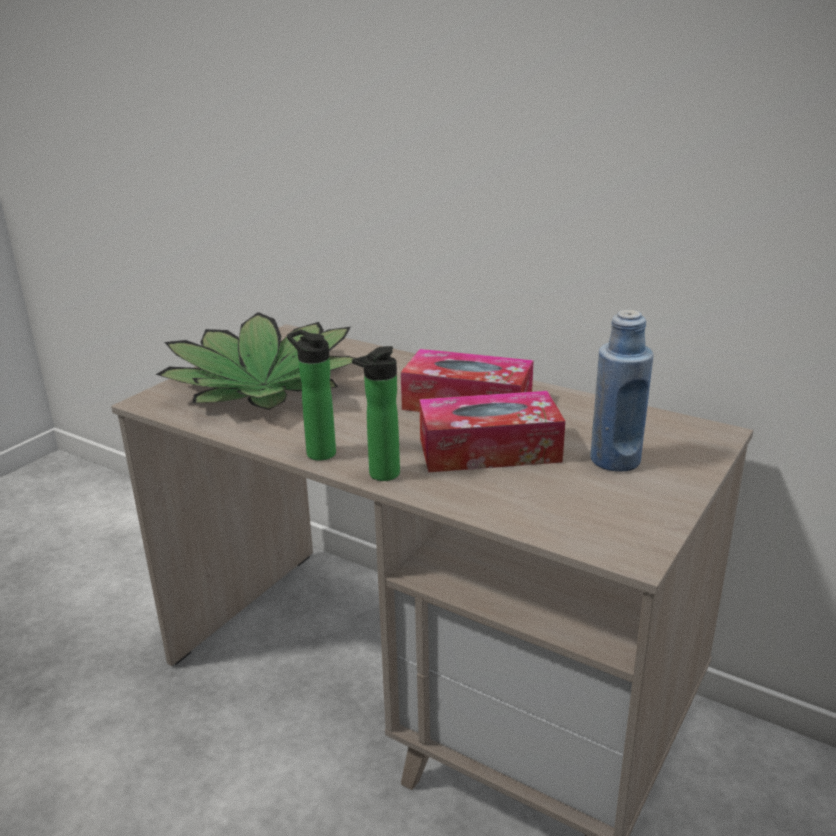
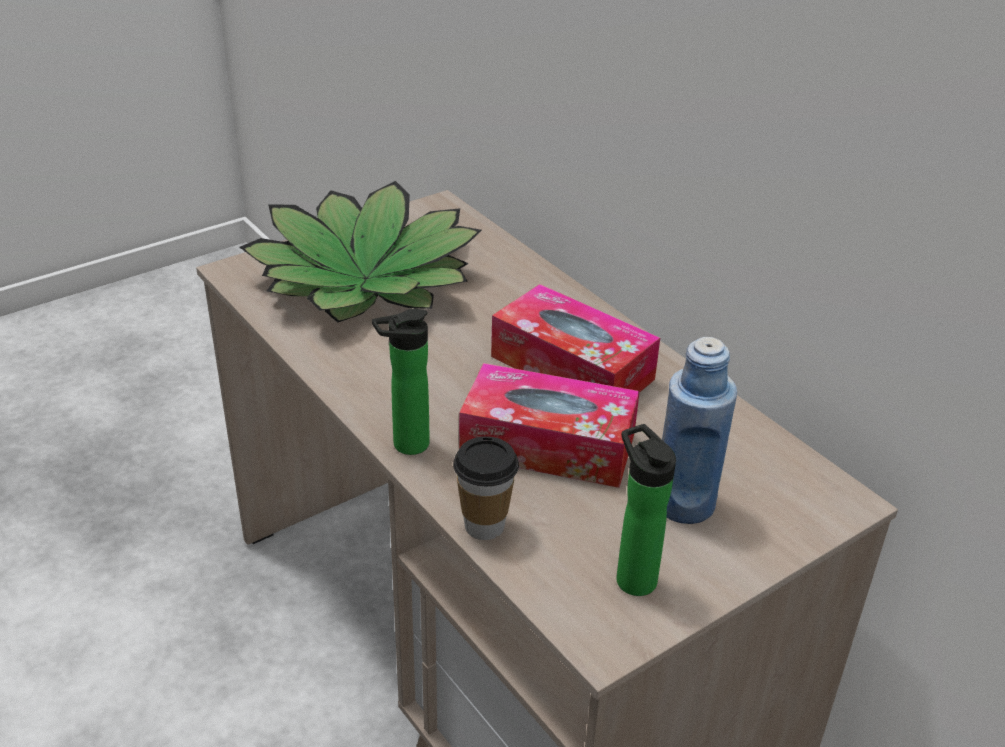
camera: 20 degrees right, 10 degrees up
bottle [287,330,336,461] -> bottle moved to [616,424,676,596]
none -> cup [453,436,519,540]

